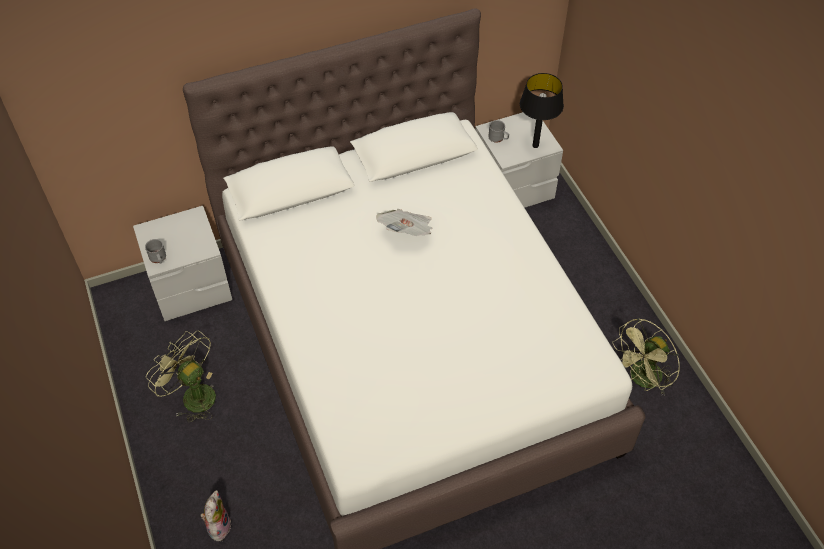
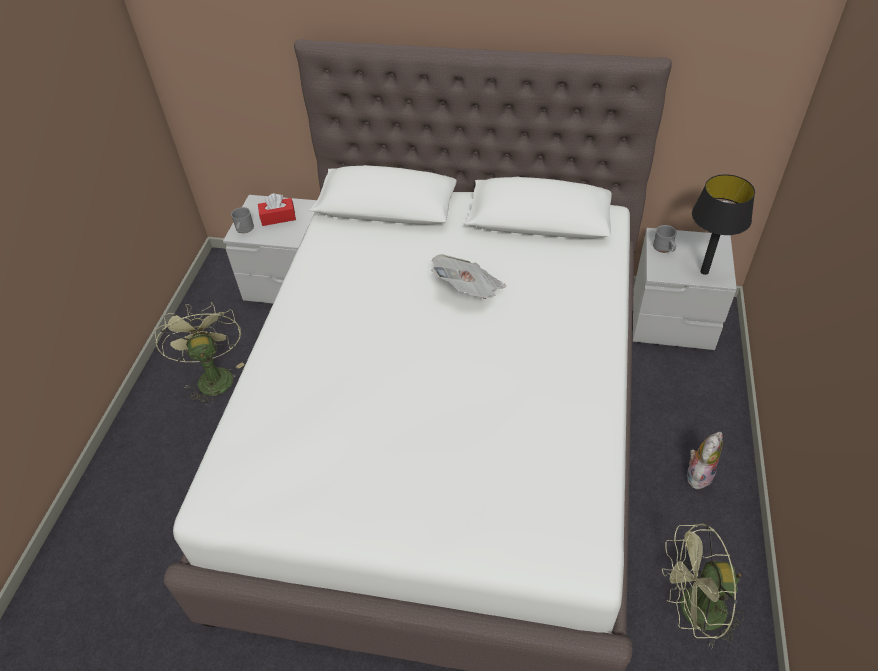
camera: 35 degrees right, 5 degrees down
plush toy [201,490,231,541] -> plush toy moved to [687,432,723,489]
none -> red tissue box [258,193,296,226]

